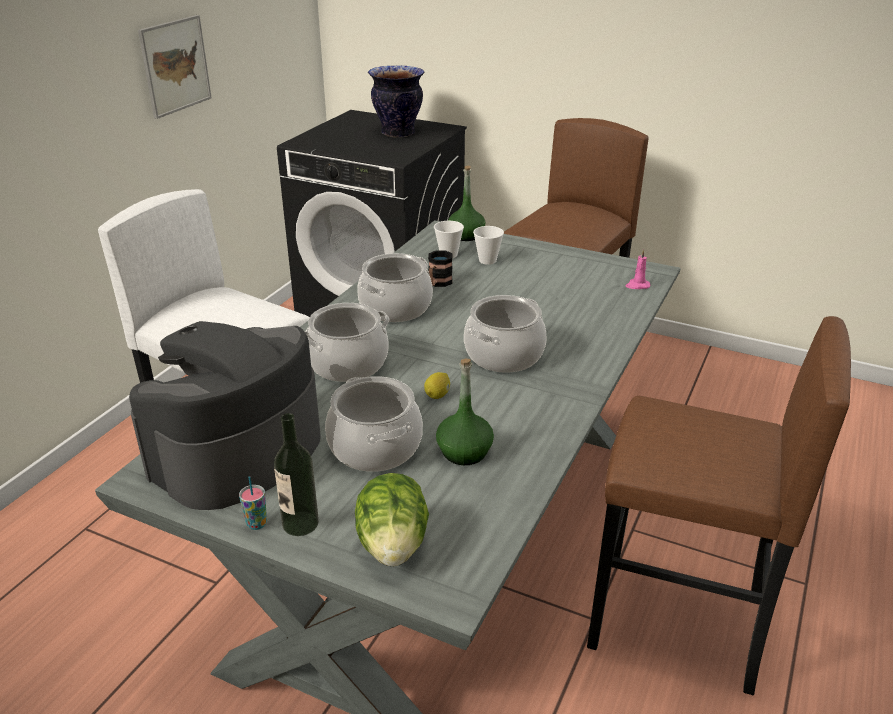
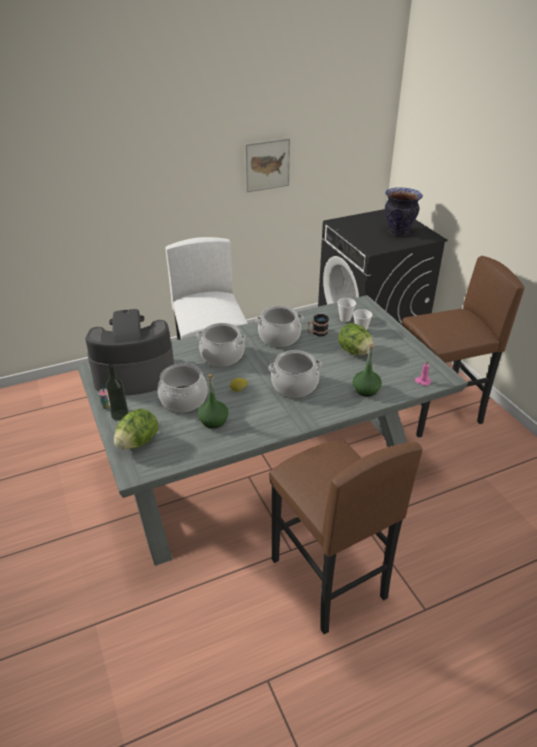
camera: 40 degrees right, 5 degrees up
green bottle [448,166,485,241] -> green bottle moved to [353,344,382,397]
none -> lettuce [338,323,374,355]

